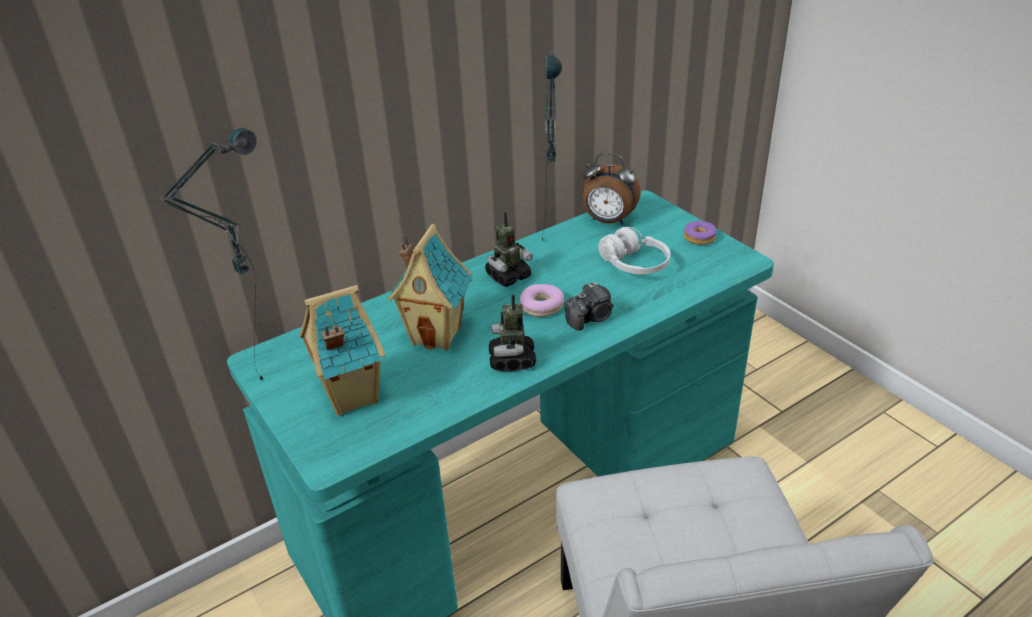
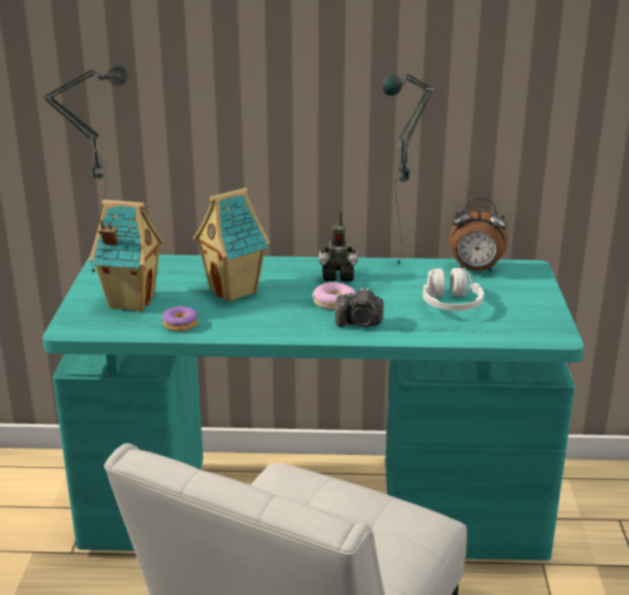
camera: 35 degrees right, 10 degrees down
toy robot [489,295,536,371] -> none
alarm clock [583,153,641,225] -> alarm clock turned 45 degrees counterclockwise [449,198,508,272]
donut [684,221,717,245] -> donut moved to [162,306,198,332]

